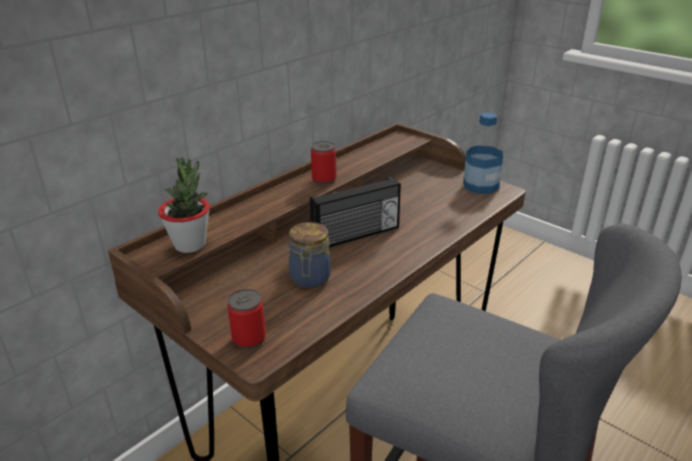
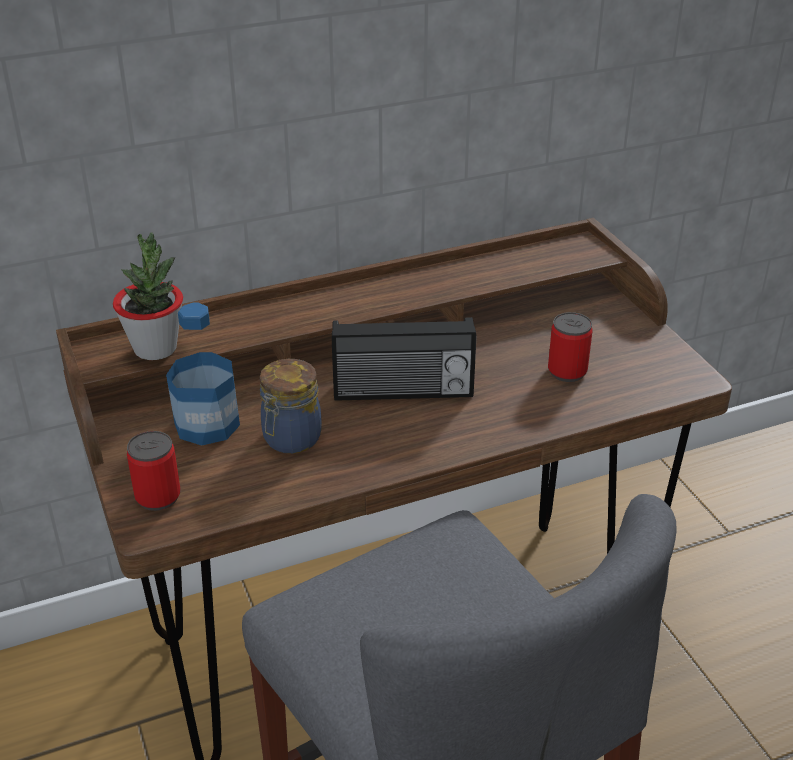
camera: 25 degrees right, 5 degrees up
can [311,141,336,185] -> can moved to [548,312,593,382]
bottle [463,113,503,194] -> bottle moved to [166,303,240,445]

